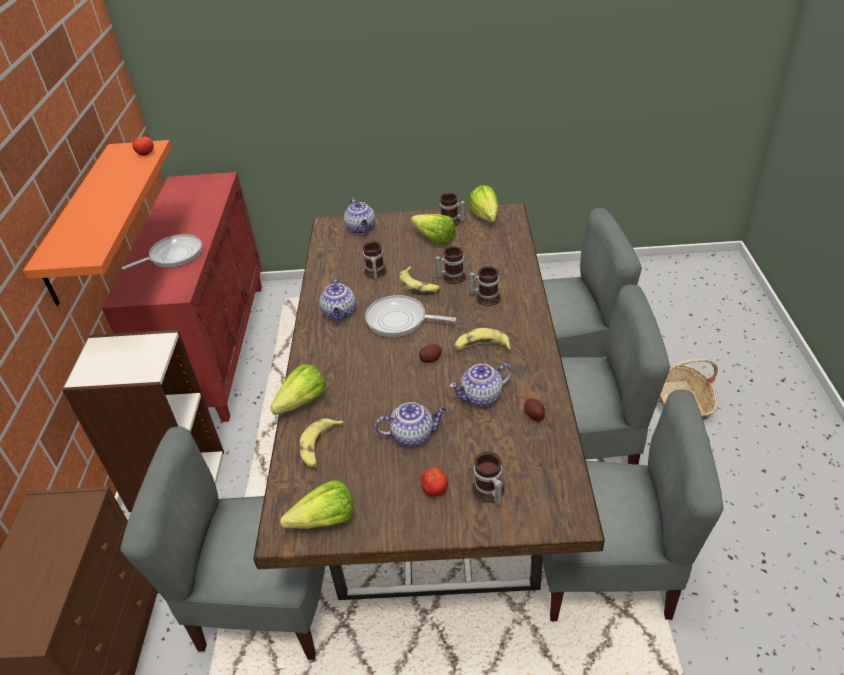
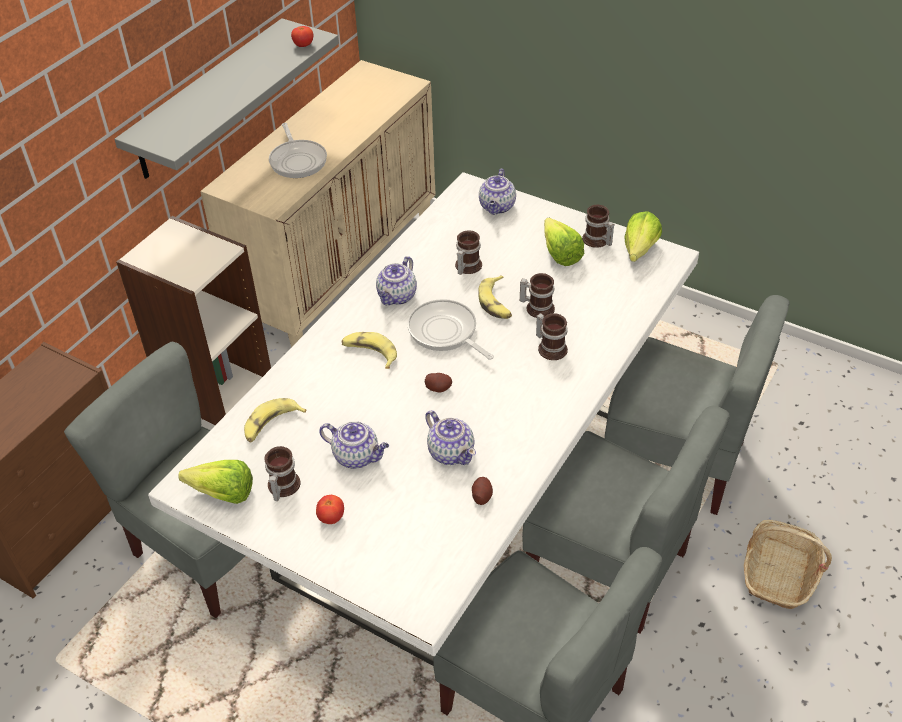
camera: 30 degrees right, 5 degrees up
orange shelf [23,140,172,306] -> grey shelf [114,18,339,179]
red cabinet [102,172,262,422] -> beige cabinet [200,60,436,347]
frying pan [122,234,202,270] -> frying pan turned 75 degrees clockwise [269,123,327,178]
brown dining table [253,203,605,600] -> white dining table [148,172,699,666]
lettuce [270,364,326,415] -> none
teapot [449,363,512,407] -> teapot turned 135 degrees counterclockwise [425,410,476,465]
banana [454,328,512,350] -> banana moved to [342,332,397,369]
mug [472,451,504,505] -> mug moved to [264,446,300,501]

